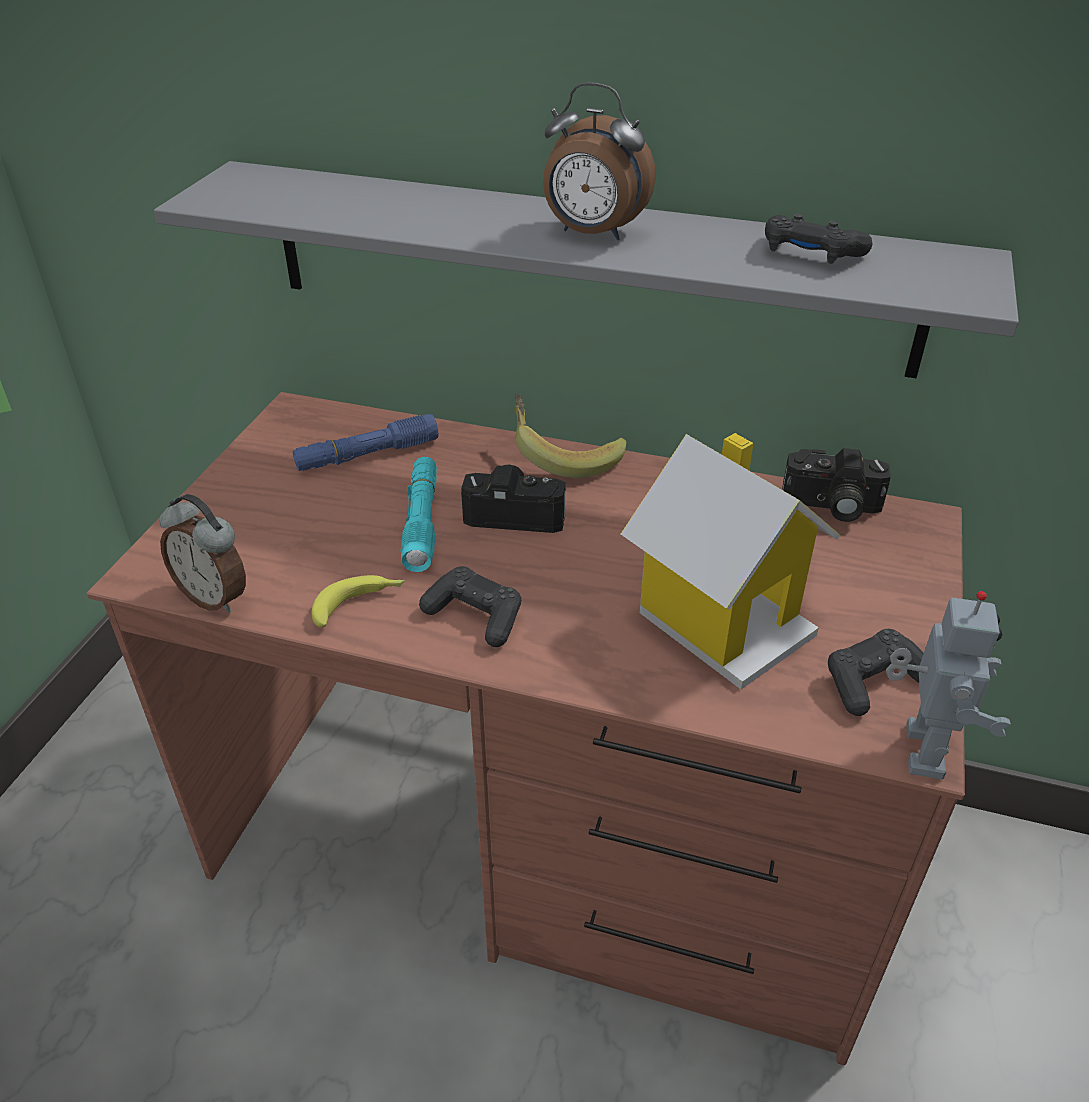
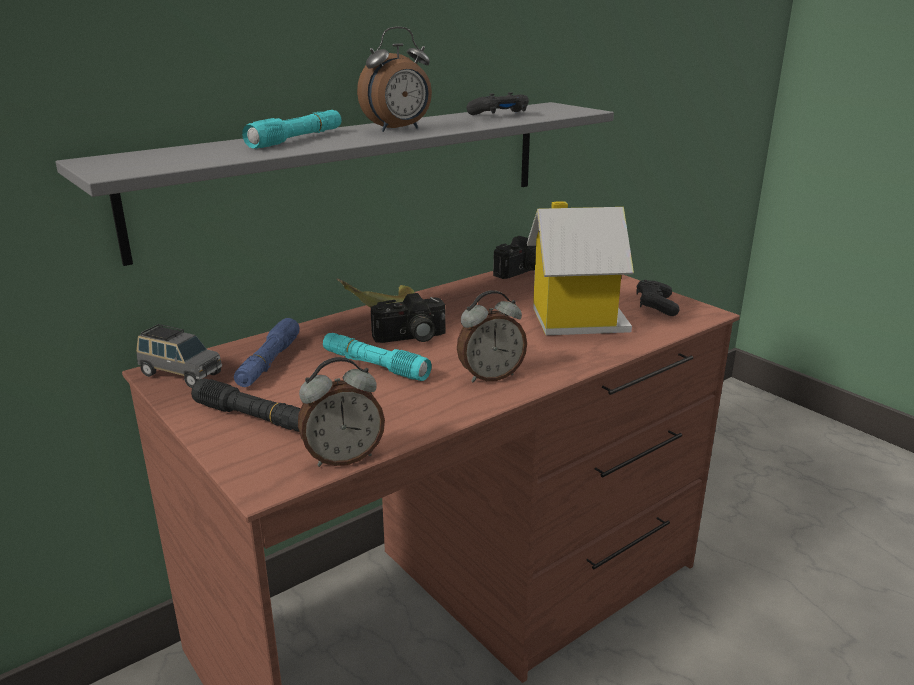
camera: 55 degrees left, 15 degrees down
banana [312,575,405,627] -> none
black game controller [419,566,521,647] -> alarm clock [457,290,527,382]
camera [461,465,566,533] -> camera turned 150 degrees counterclockwise [371,293,446,343]
toy robot [886,591,1011,779] -> none
none -> grey toy car [136,324,222,388]
none -> black flashlight [191,378,300,432]
none -> turquoise flashlight [242,110,341,149]

